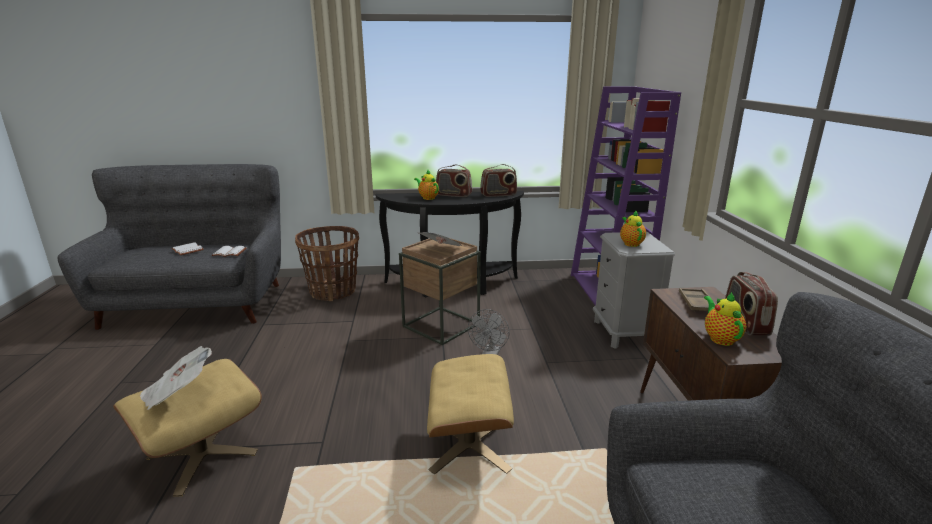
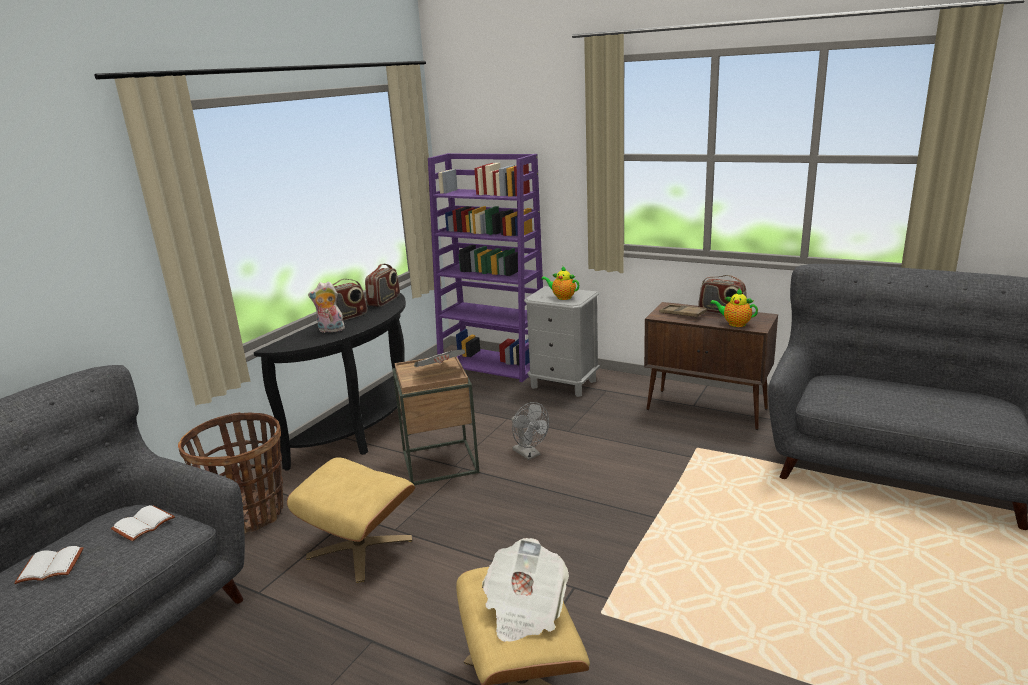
camera: 55 degrees left, 0 degrees up
teapot [414,170,439,200] -> plush toy [308,281,345,333]
beige ottoman [427,354,514,474] -> beige ottoman moved to [287,457,415,583]

